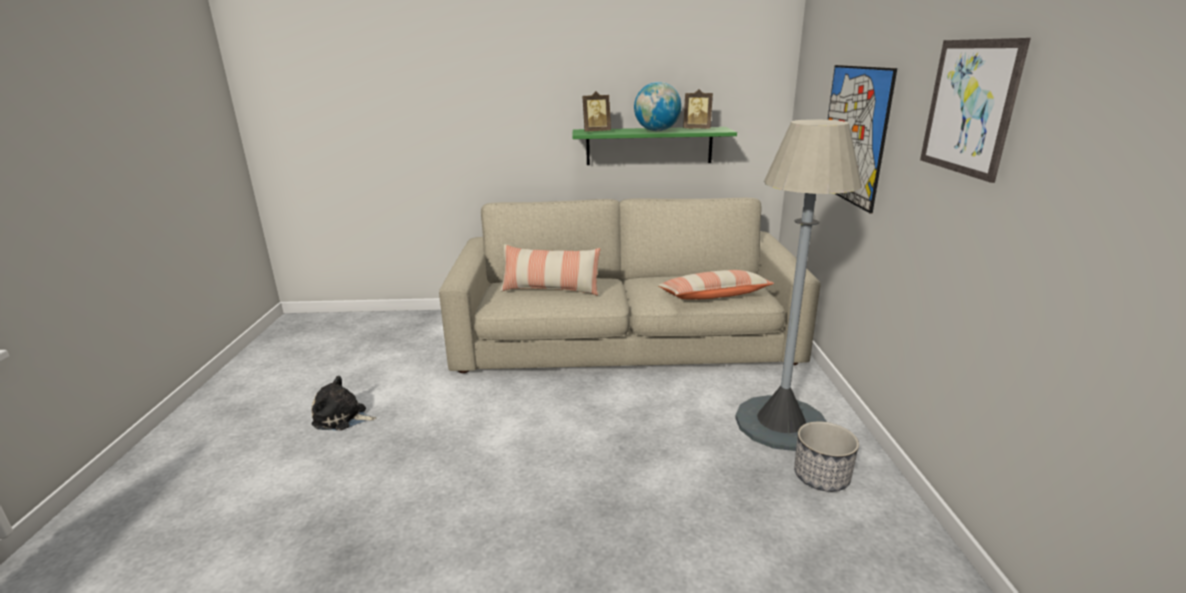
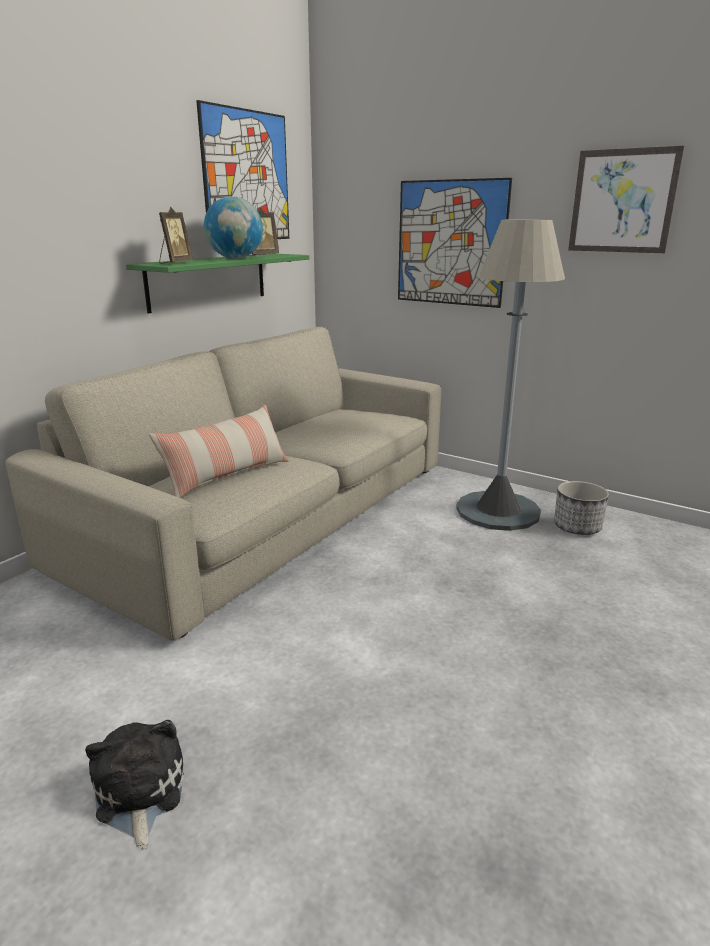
camera: 55 degrees left, 0 degrees up
plush toy [311,376,377,431] -> plush toy turned 120 degrees clockwise [85,720,184,849]
pillow [657,270,774,300] -> none
none -> picture [196,100,289,239]

